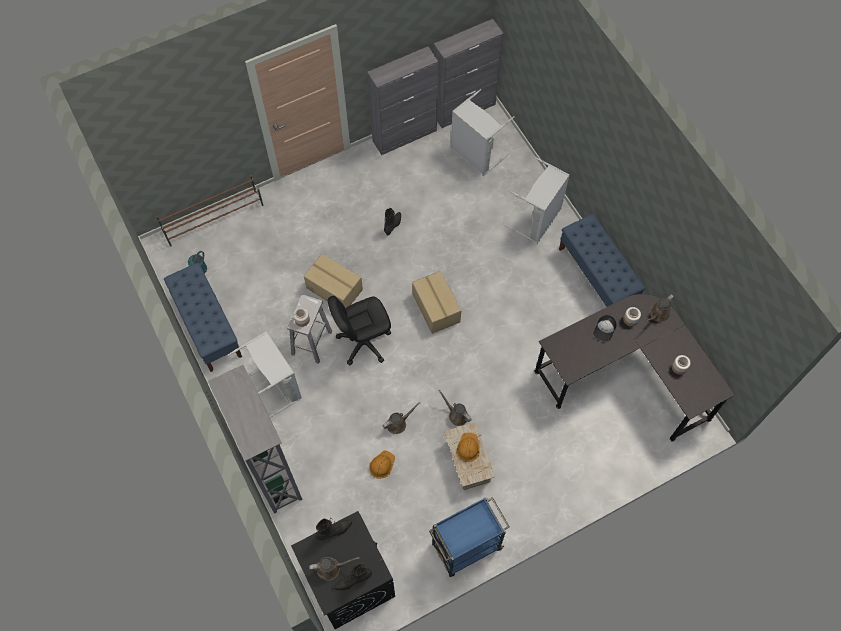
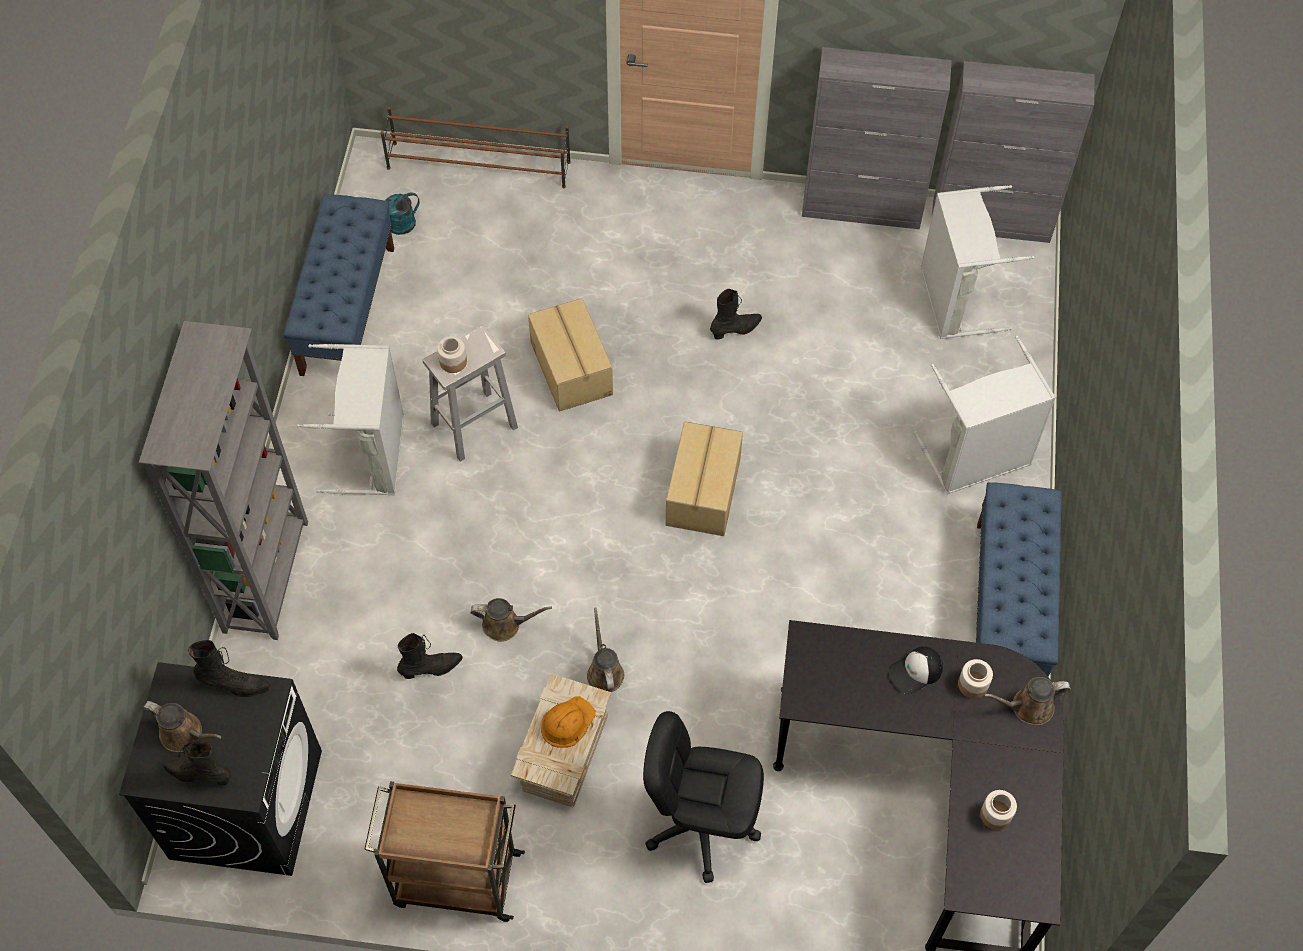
camera: 35 degrees right, 5 degrees down
black office chair [328,296,391,365] -> black office chair moved to [643,711,764,883]
orange hard hat [369,450,395,479] -> black boot [397,633,463,679]
blue cart [429,497,509,577] -> brown cart [364,781,525,922]

